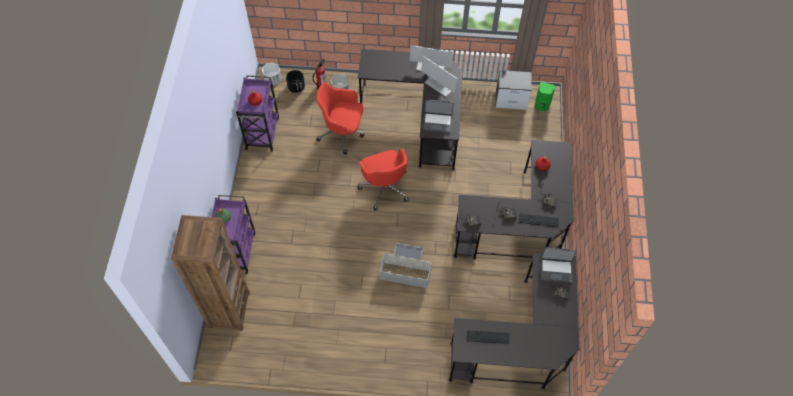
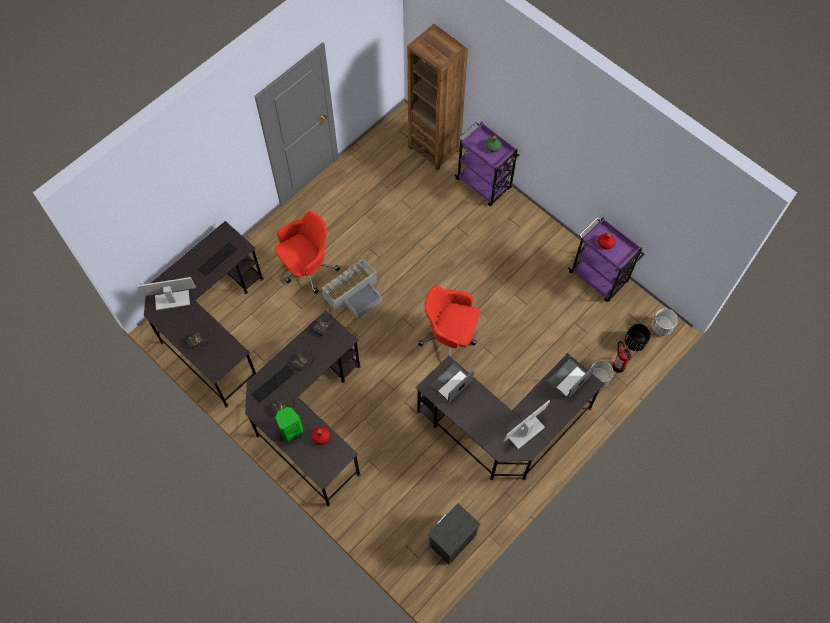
camera: 130 degrees right, 5 degrees up
red office chair [316,83,364,155] -> red office chair moved to [275,211,340,294]
monitor [421,56,458,97] -> monitor moved to [137,277,196,310]
green speaker [535,82,555,111] -> green speaker moved to [275,407,303,441]
laptop [541,247,577,283] -> laptop moved to [547,359,594,399]

